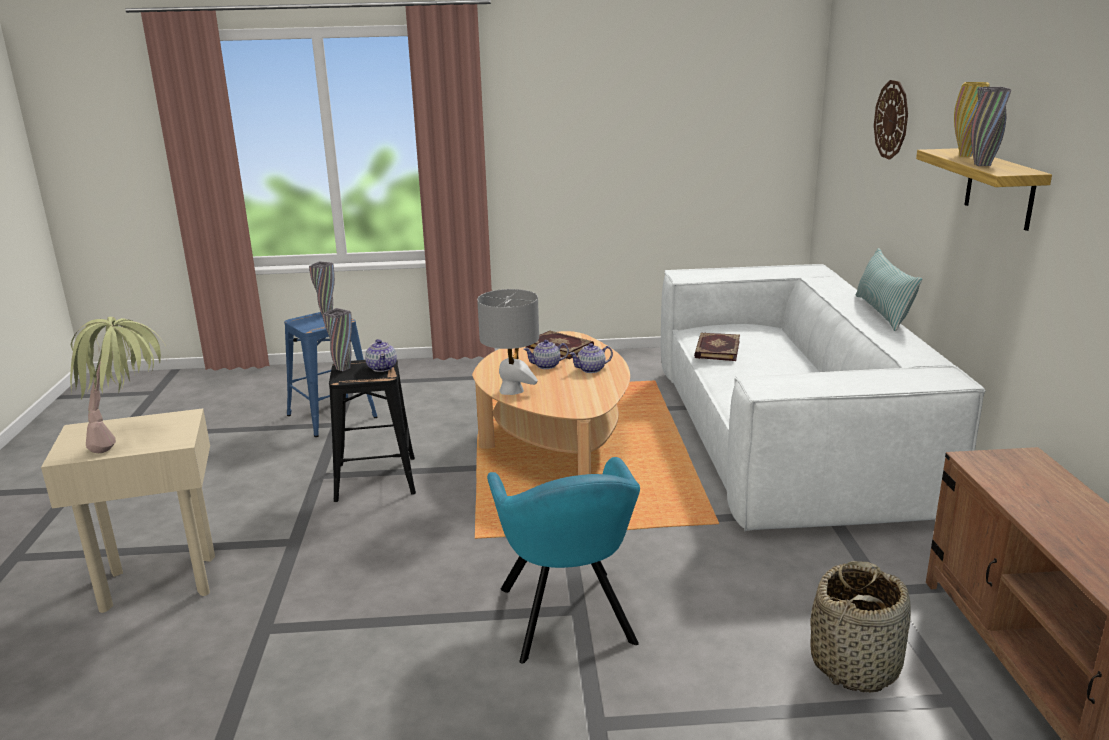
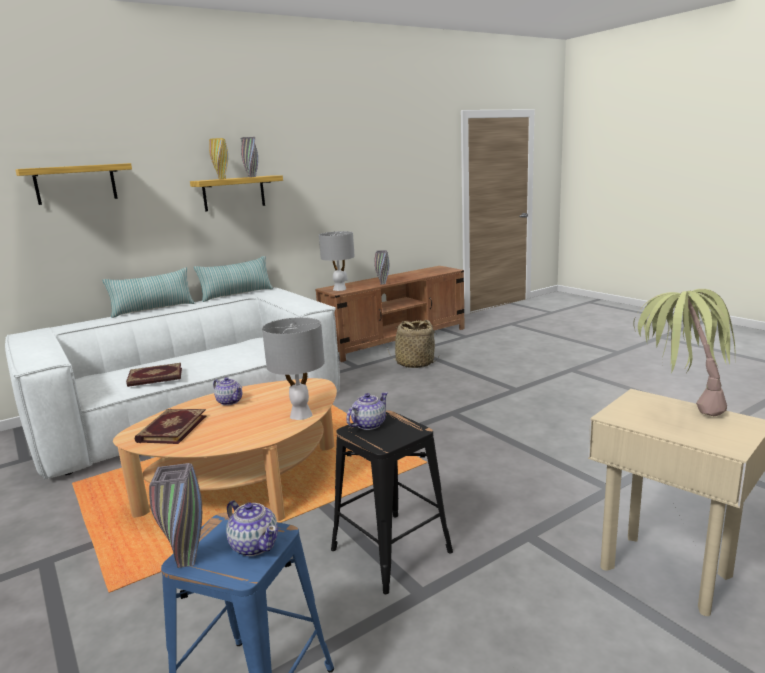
camera: 120 degrees left, 5 degrees down
grey vase [322,308,352,372] -> grey vase moved to [374,250,389,285]
turquoise armchair [487,457,640,664] -> none
teapot [524,340,569,369] -> teapot moved to [226,500,278,556]
wall clock [874,80,908,160] -> shelf [16,163,132,205]
none -> pillow [194,256,273,302]
none -> grey table lamp [319,231,355,291]

